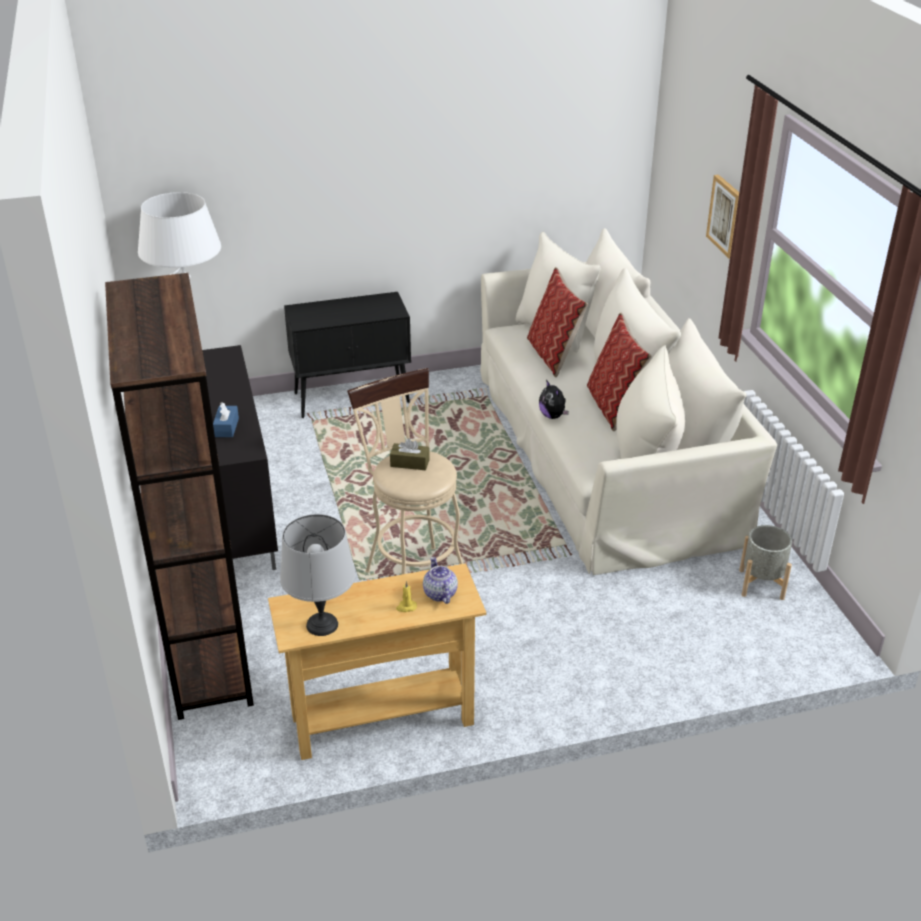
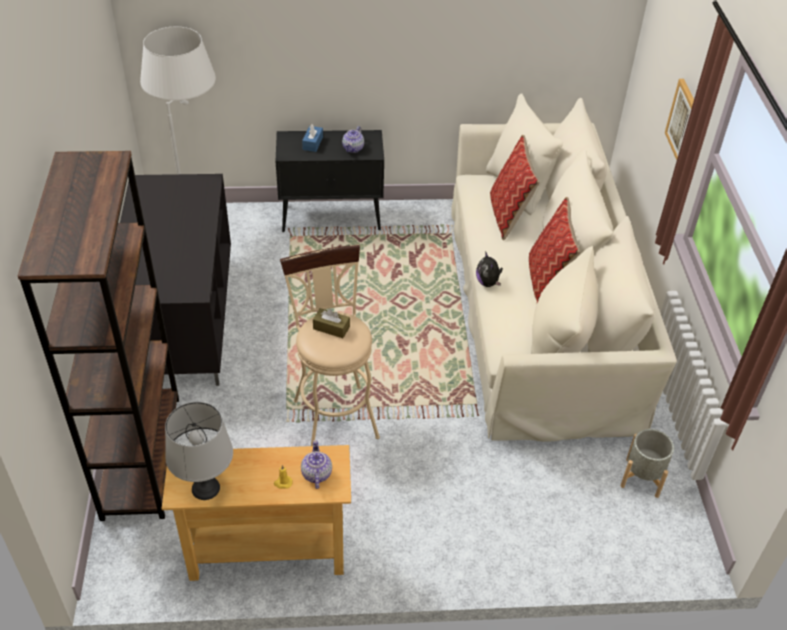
camera: 10 degrees right, 10 degrees up
blue tissue box [213,402,239,437] -> blue tissue box moved to [302,124,323,152]
none -> teapot [342,126,364,153]

